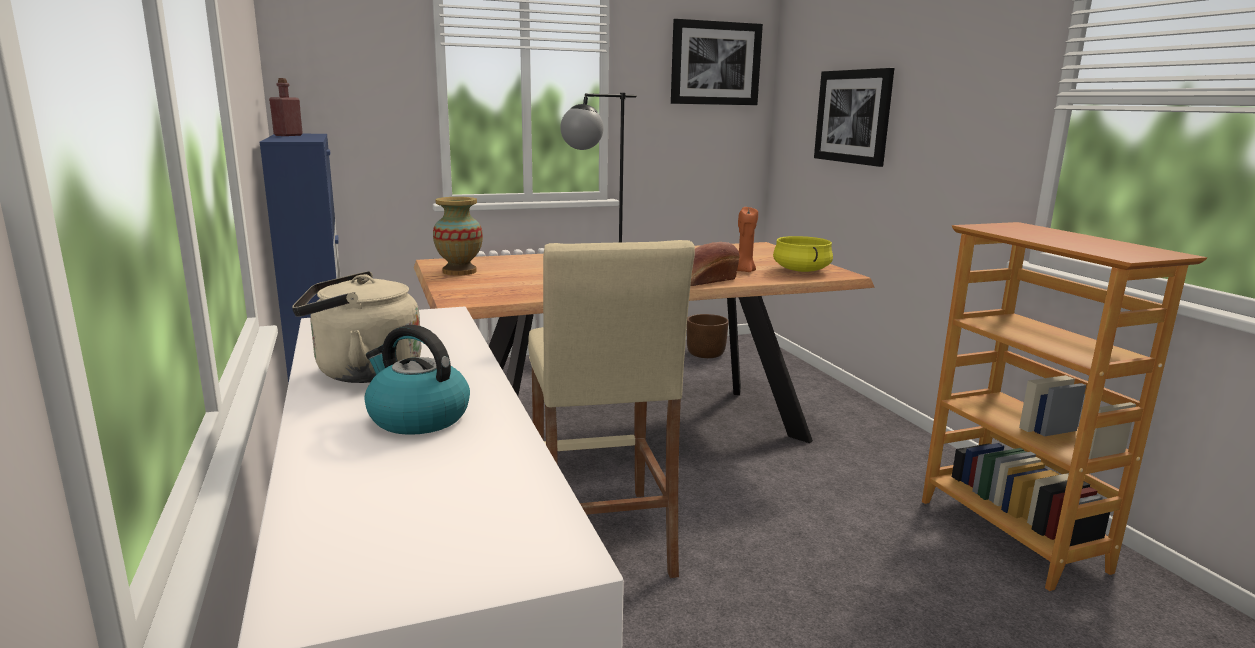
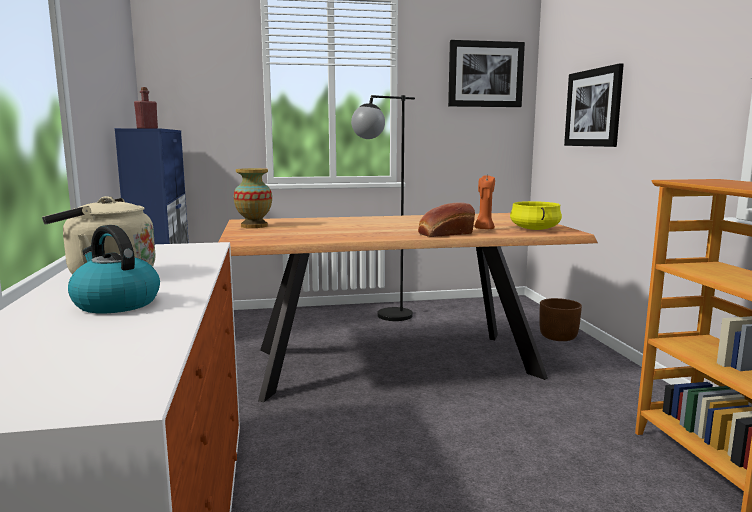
camera: 10 degrees right, 5 degrees down
beige stool [528,240,695,578] -> none
brown planter [687,314,729,358] -> brown planter moved to [539,298,582,341]

